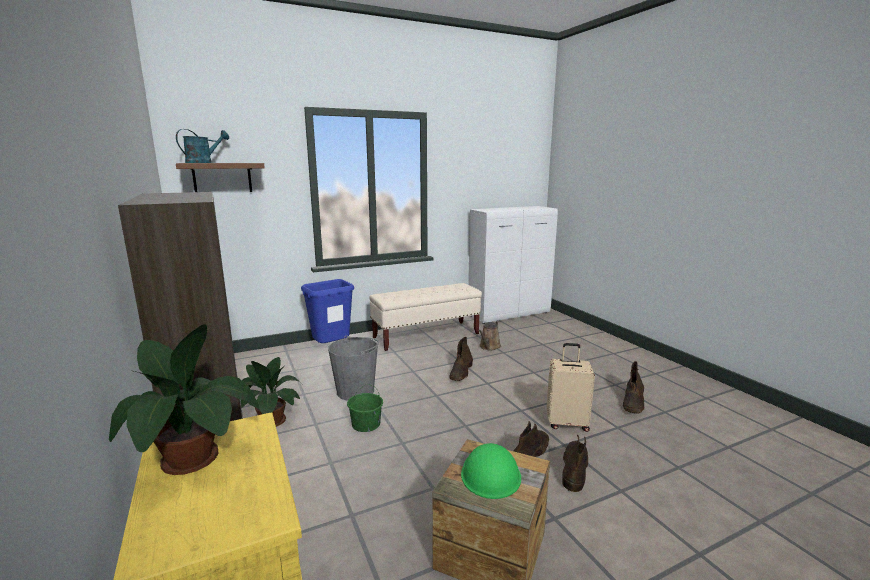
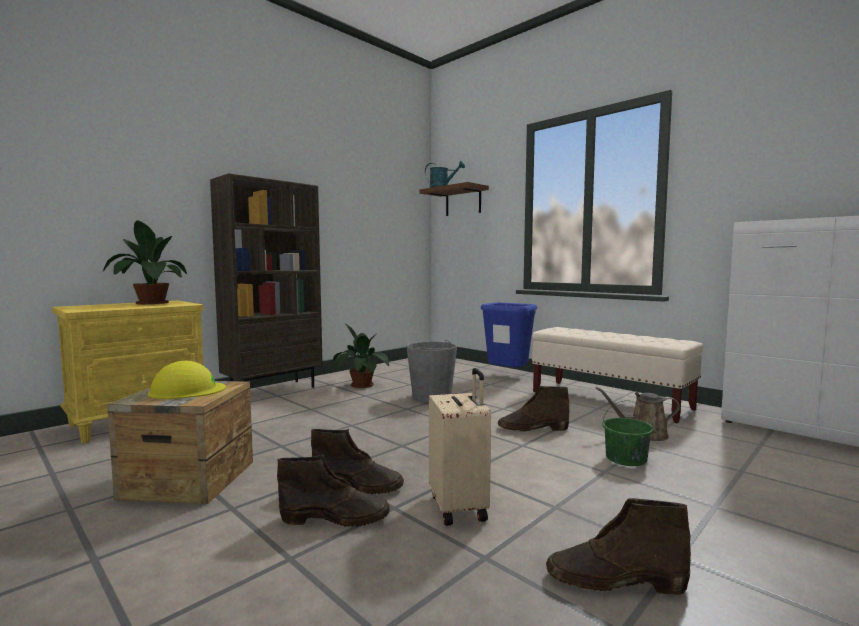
camera: 70 degrees right, 10 degrees down
green bucket [347,385,383,432] -> green bucket moved to [602,400,654,466]
green hard hat [461,443,521,499] -> yellow hard hat [148,361,226,399]

